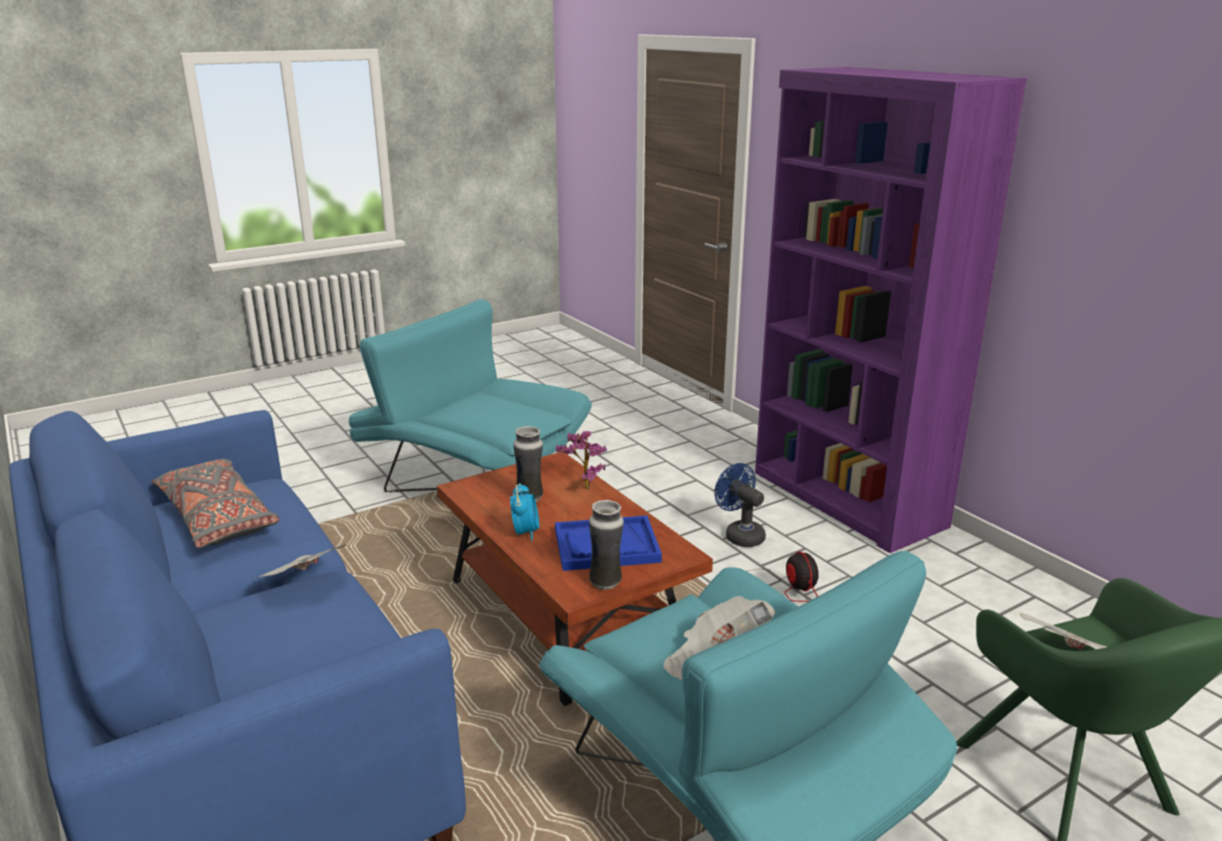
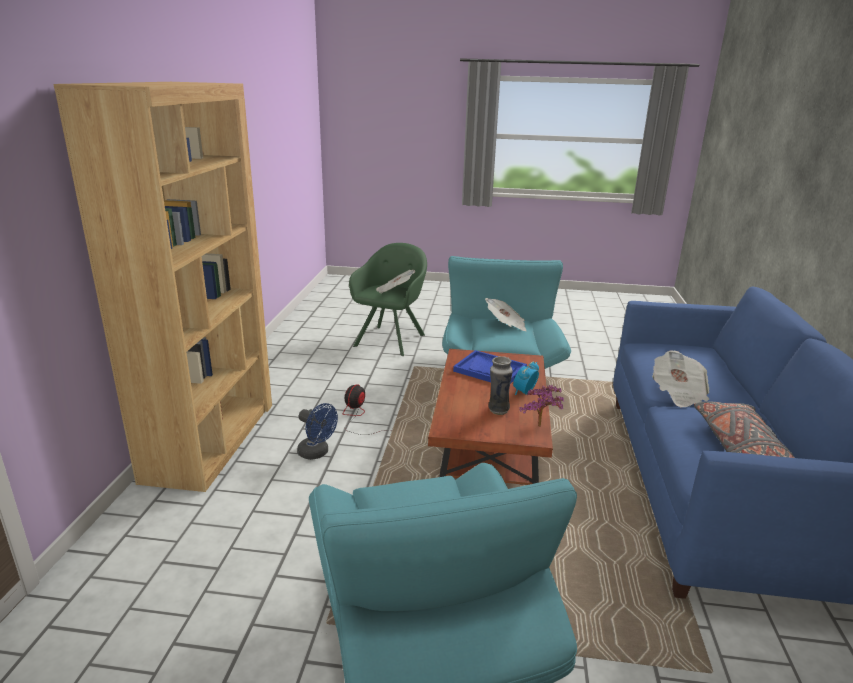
camera: 140 degrees left, 0 degrees up
potted plant [556,431,607,489] -> potted plant moved to [519,385,564,427]
vase [589,500,624,590] -> none
blue fan [714,463,766,547] -> blue fan turned 60 degrees counterclockwise [297,403,338,460]
purple bookcase [755,67,1027,553] -> brown bookcase [53,82,272,492]

